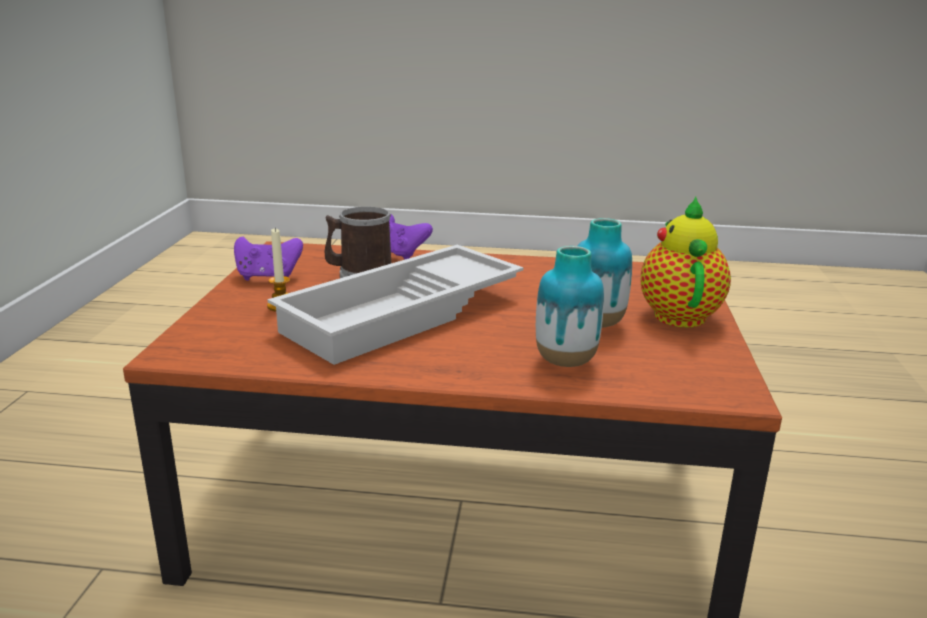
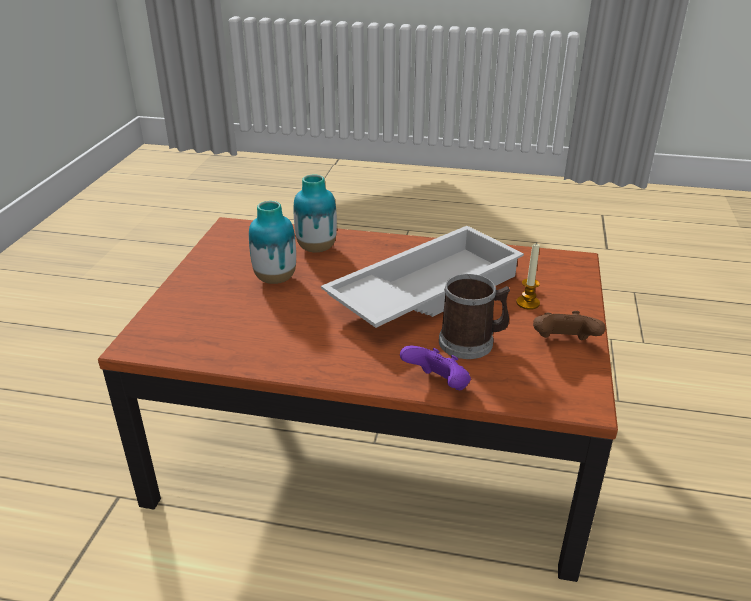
camera: 175 degrees left, 10 degrees up
purple game controller [234,237,303,281] -> brown game controller [533,311,605,340]
teapot [641,197,731,328] -> none

